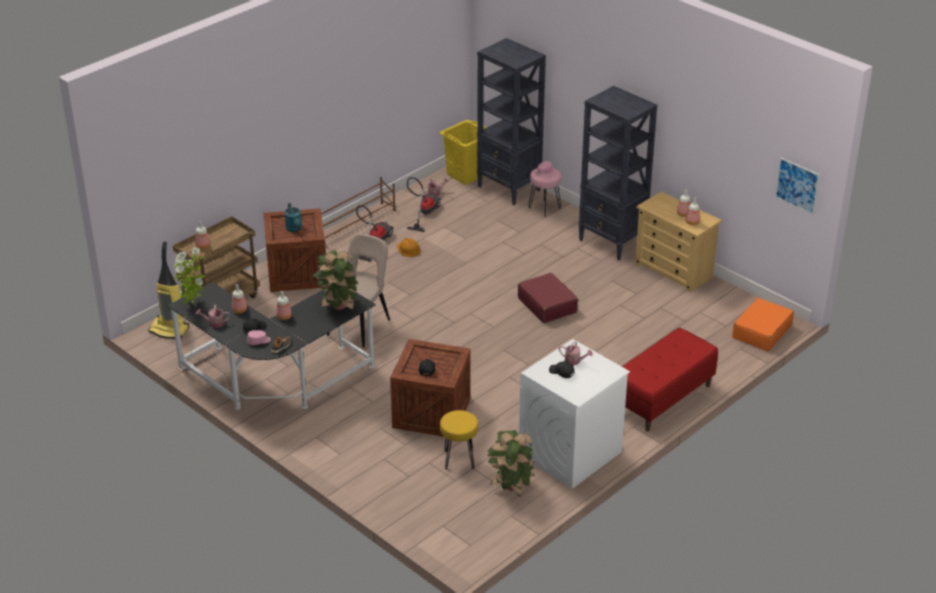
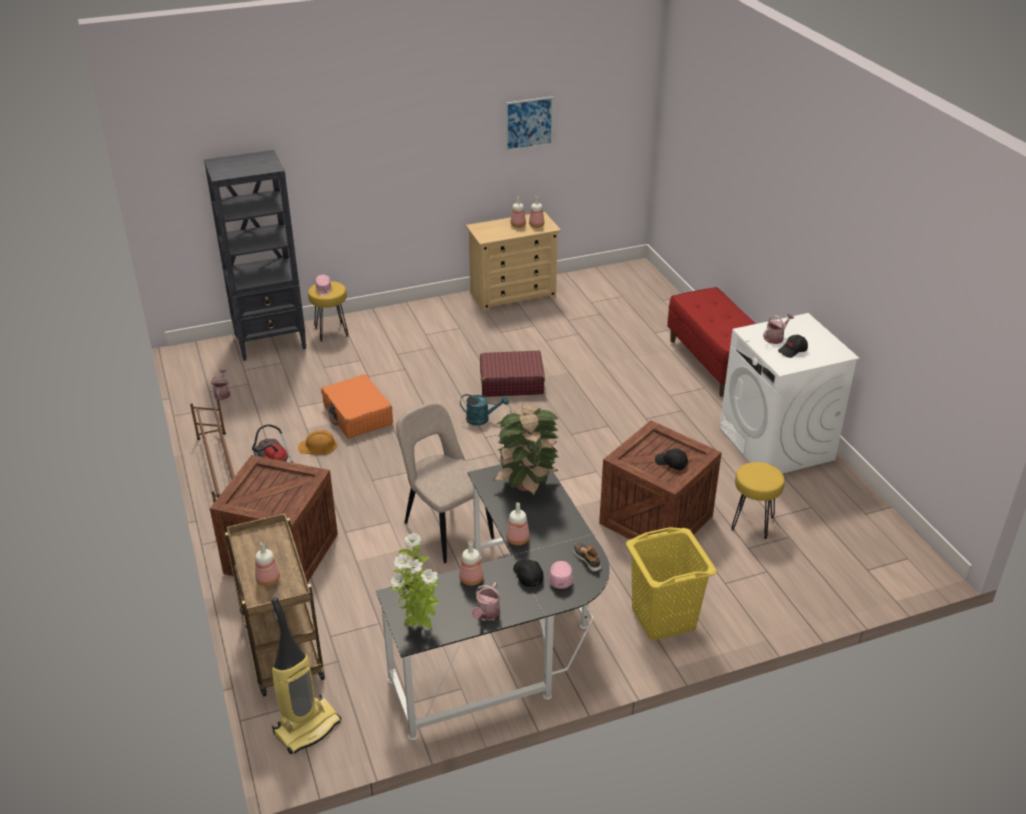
camera: 65 degrees left, 0 degrees up
turquoise watering can [284,203,302,232] -> turquoise watering can moved to [460,394,509,426]
vacuum cleaner [407,177,441,232] -> none
yellow laundry basket [440,120,487,185] -> yellow laundry basket moved to [626,527,716,640]
potted plant [487,430,536,496] -> none
pink stool [528,168,561,217] -> yellow stool [308,281,348,342]
black bookcase [579,86,657,261] -> none
orange suitcase [732,298,794,351] -> orange suitcase moved to [321,374,393,438]
picture [775,157,820,215] -> picture moved to [506,96,553,152]

